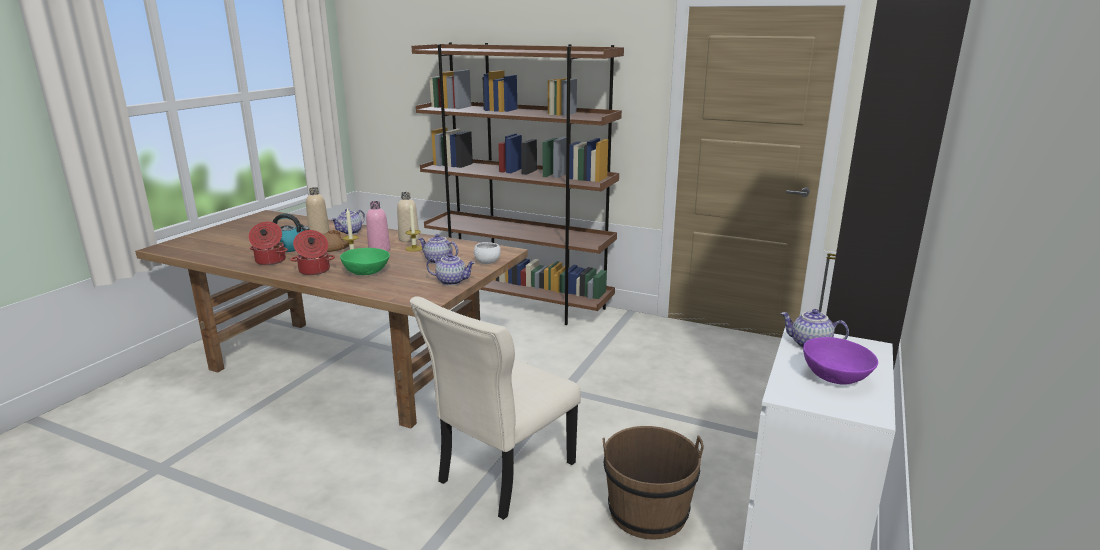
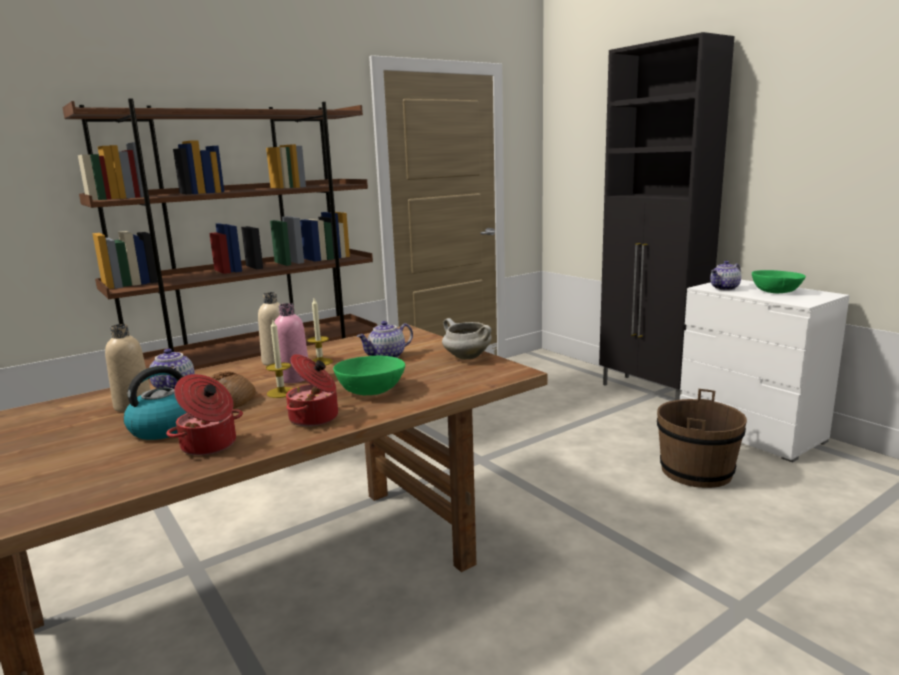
camera: 60 degrees left, 5 degrees down
beige chair [410,296,581,520] -> none
teapot [426,253,475,286] -> white cooking pot [442,318,492,360]
white bowl [474,242,501,264] -> none
purple bowl [803,337,878,385] -> green bowl [752,270,806,293]

